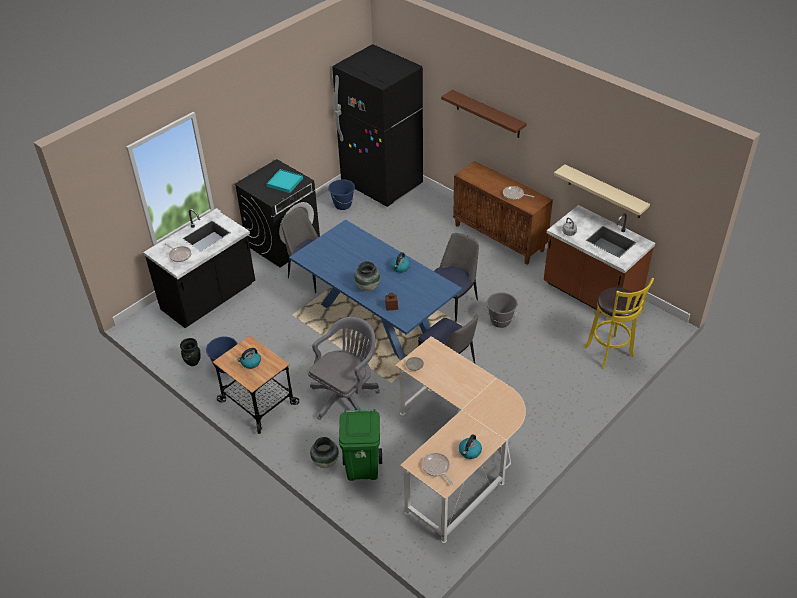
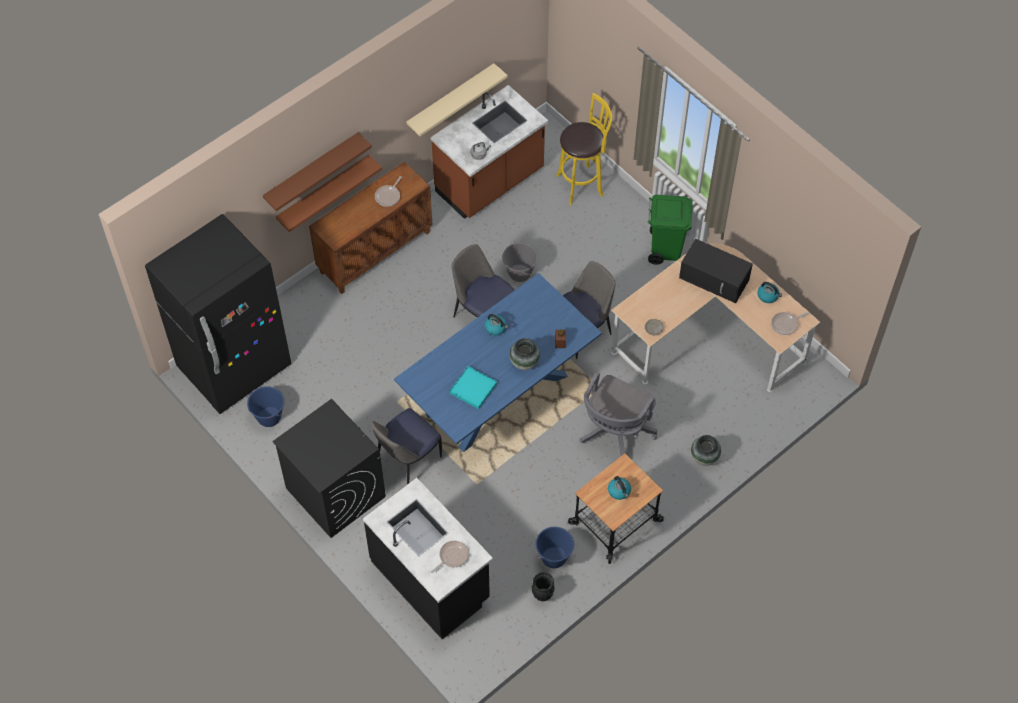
camera: 85 degrees left, 15 degrees up
turquoise tray [267,169,303,193] -> turquoise tray moved to [450,366,497,409]
grey office chair [308,317,380,420] -> grey office chair turned 105 degrees counterclockwise [579,372,657,456]
green trash can [339,409,382,481] -> green trash can moved to [648,195,693,265]
none -> brown shelf [276,154,382,232]
none -> black microwave [679,239,753,303]

